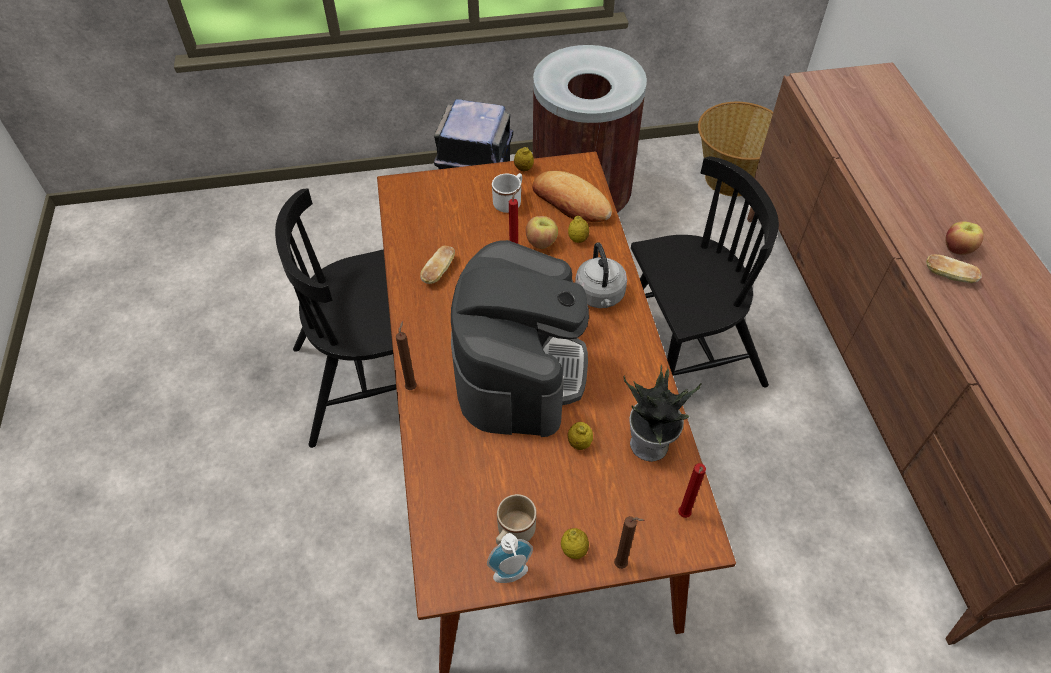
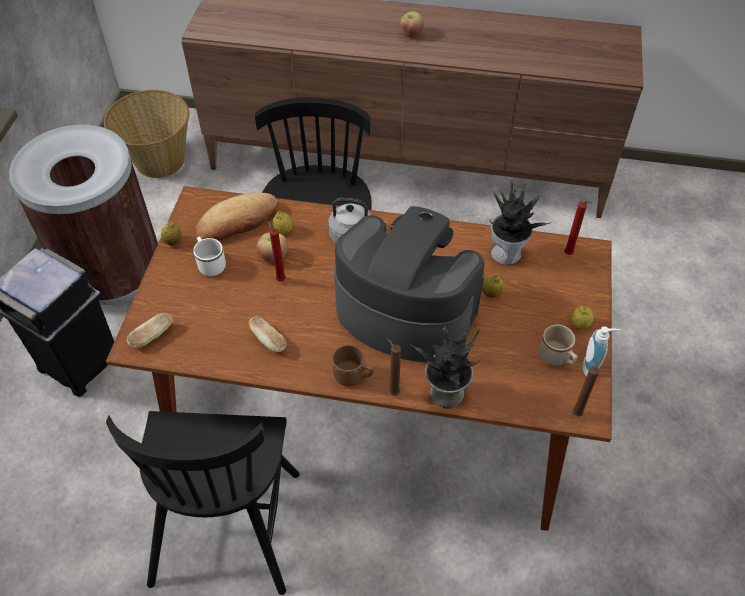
camera: 70 degrees left, 0 degrees up
brown candle [614,516,645,569] -> brown candle moved to [572,358,602,417]
bread [926,255,982,283] -> bread moved to [127,313,173,348]
none -> brown mug [332,345,373,386]
none -> potted plant [409,324,480,409]

